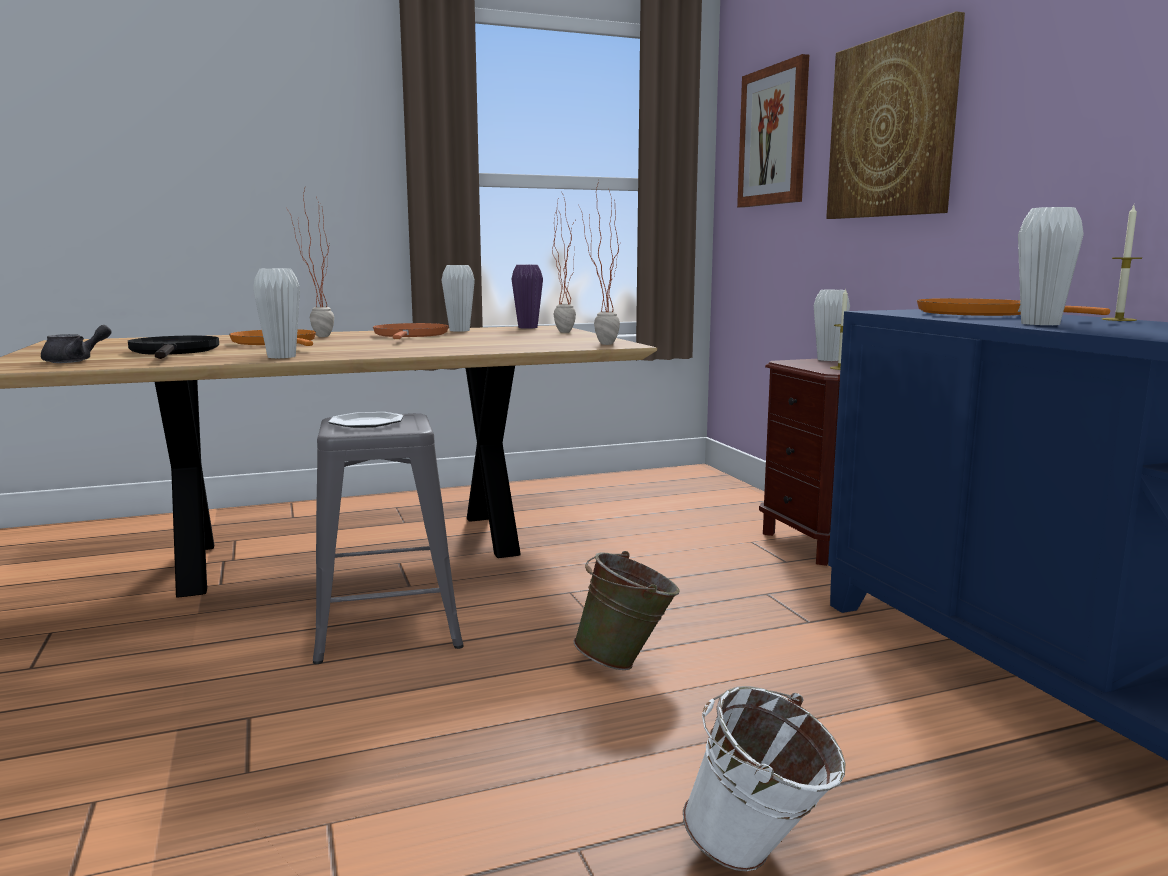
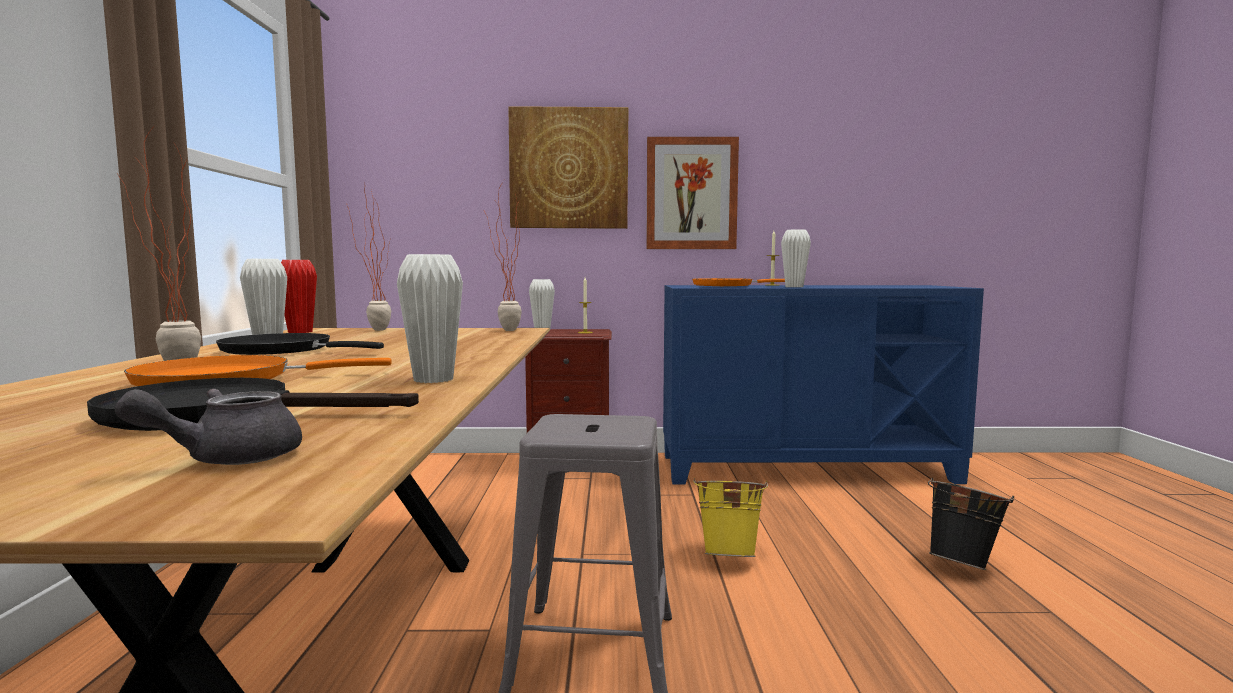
camera: 70 degrees left, 5 degrees down
grey teapot [41,325,112,363] -> grey teapot turned 105 degrees counterclockwise [115,389,302,465]
plate [328,412,403,428] -> none
orange frying pan [373,323,449,339] -> black frying pan [216,333,384,355]
purple vase [511,265,543,329] -> red vase [281,260,317,333]
green bucket [573,551,679,670] -> yellow bucket [693,477,768,557]
white bucket [683,686,845,871] -> black bucket [928,478,1014,570]
picture [737,54,809,208] -> picture moved to [646,137,739,249]

